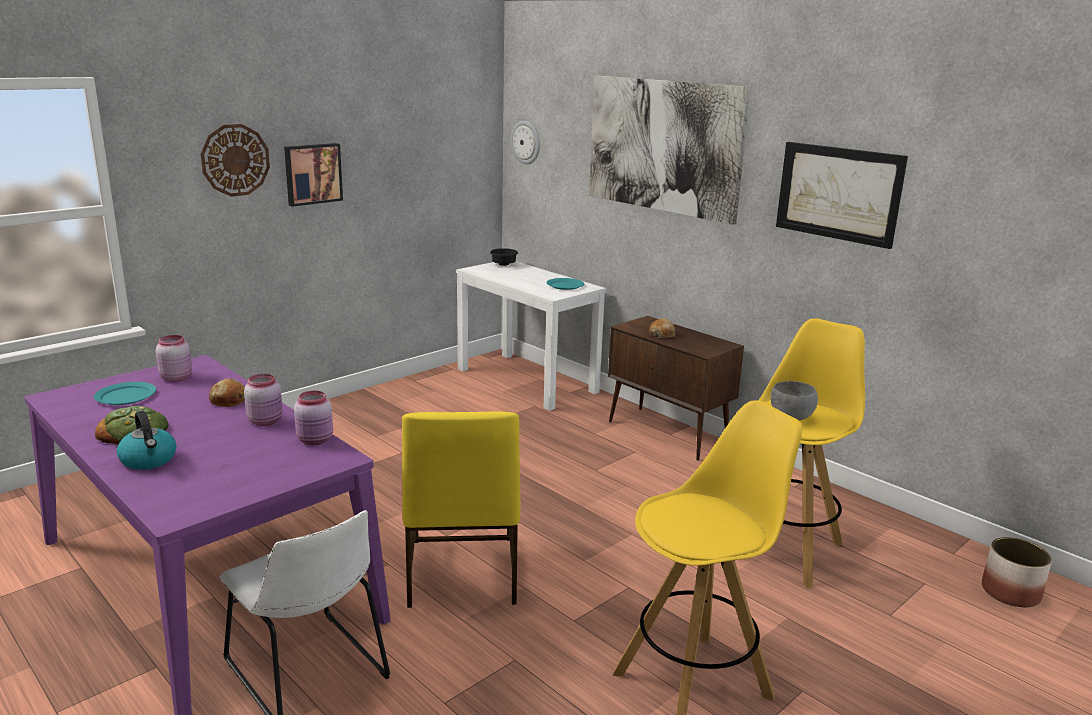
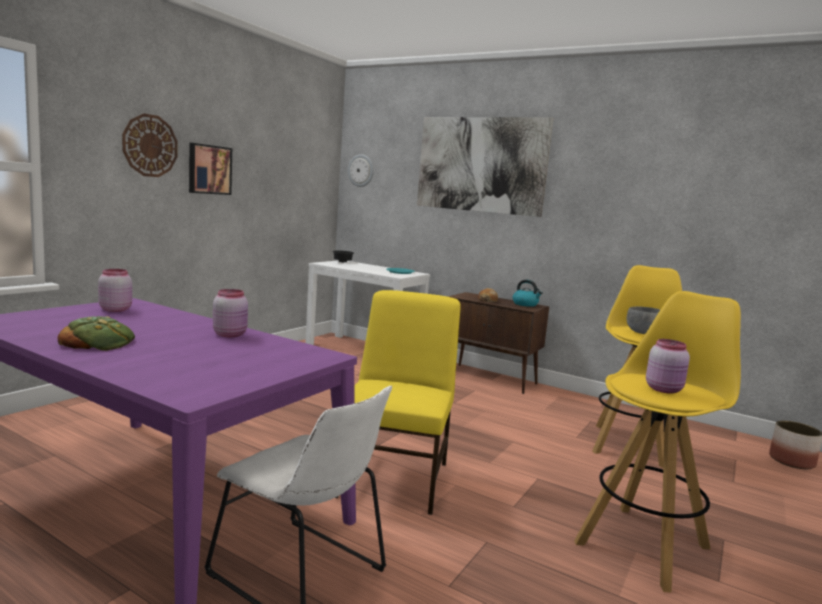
camera: 15 degrees left, 10 degrees down
turquoise plate [94,382,156,405] -> none
kettle [117,411,176,470] -> kettle moved to [513,280,543,307]
bread [209,379,245,407] -> none
pink jar [294,391,333,445] -> pink jar moved to [646,339,690,394]
yellow chair [402,411,520,608] -> yellow chair turned 150 degrees counterclockwise [336,290,461,515]
picture [776,142,908,249] -> none

